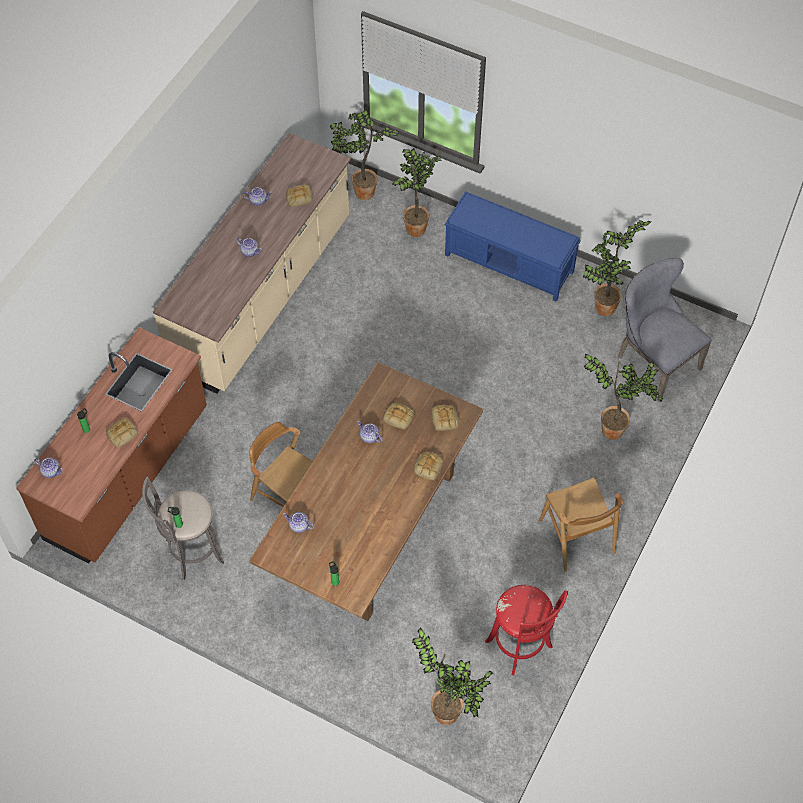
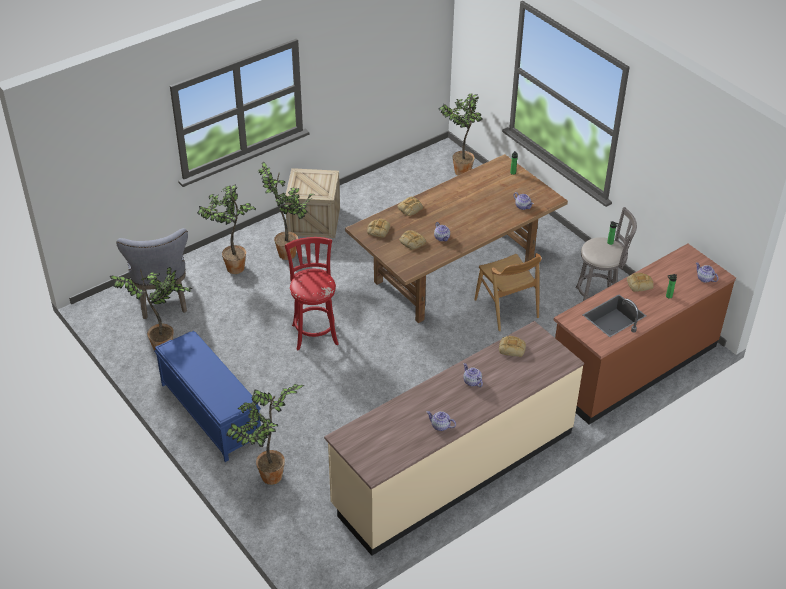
camera: 155 degrees left, 15 degrees down
bread [286,185,313,207] -> bread moved to [499,336,526,357]
potted plant [330,109,399,200] -> potted plant moved to [257,161,313,260]
red stool [485,585,568,675] -> red stool moved to [285,237,339,350]
brown chair [539,478,623,572] -> crate [285,168,340,238]

